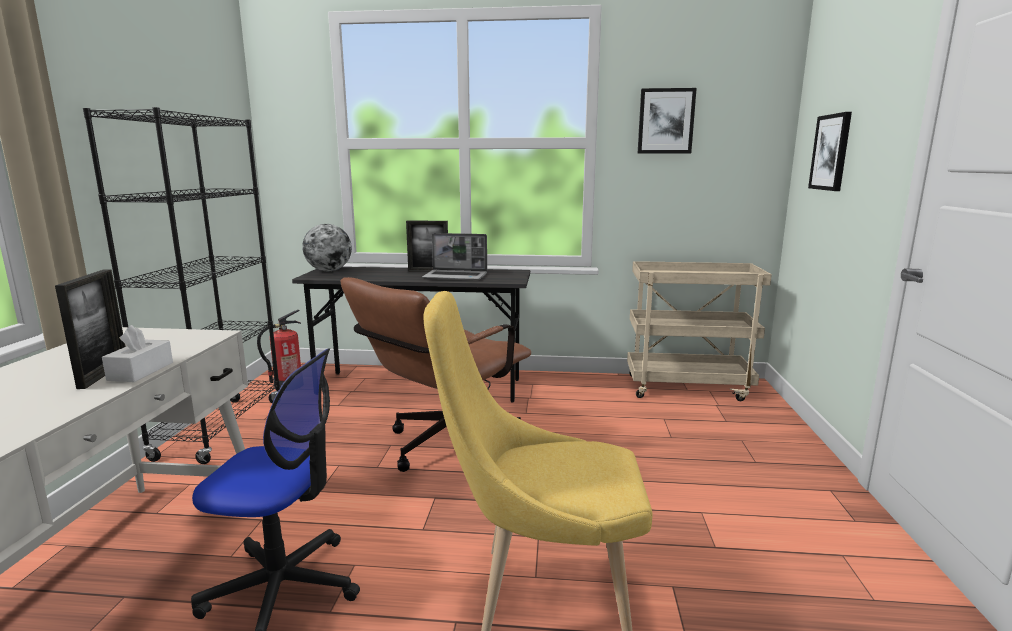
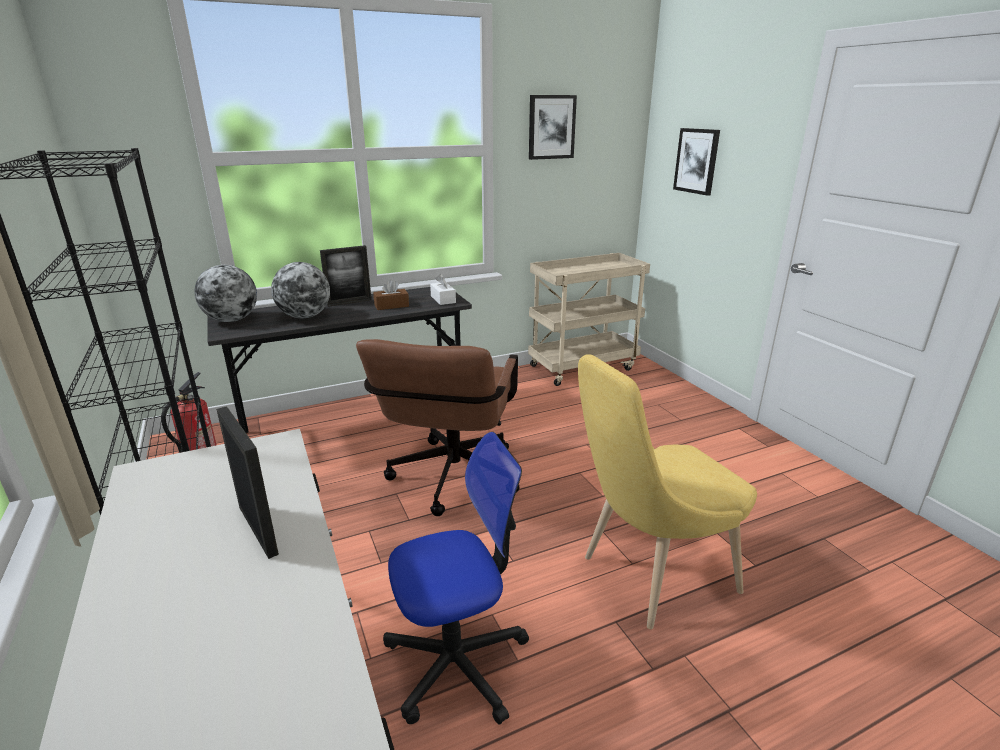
camera: 30 degrees left, 10 degrees up
white tissue box [102,325,173,382] -> white tissue box moved to [430,274,456,305]
laptop [422,233,487,281] -> brown tissue box [373,280,409,310]
none -> globe [271,262,330,318]

